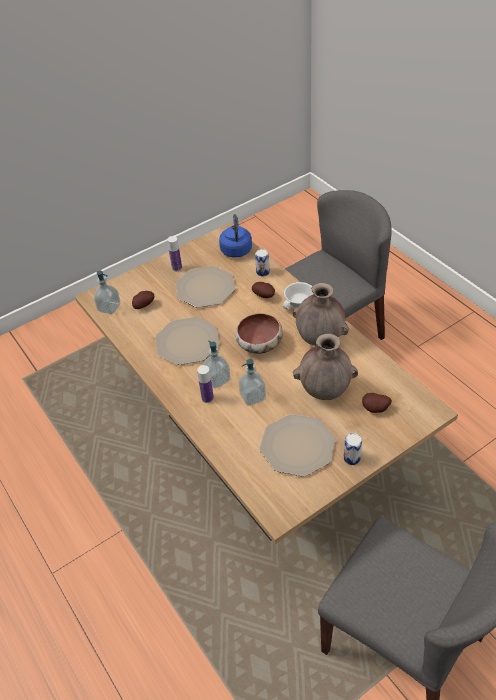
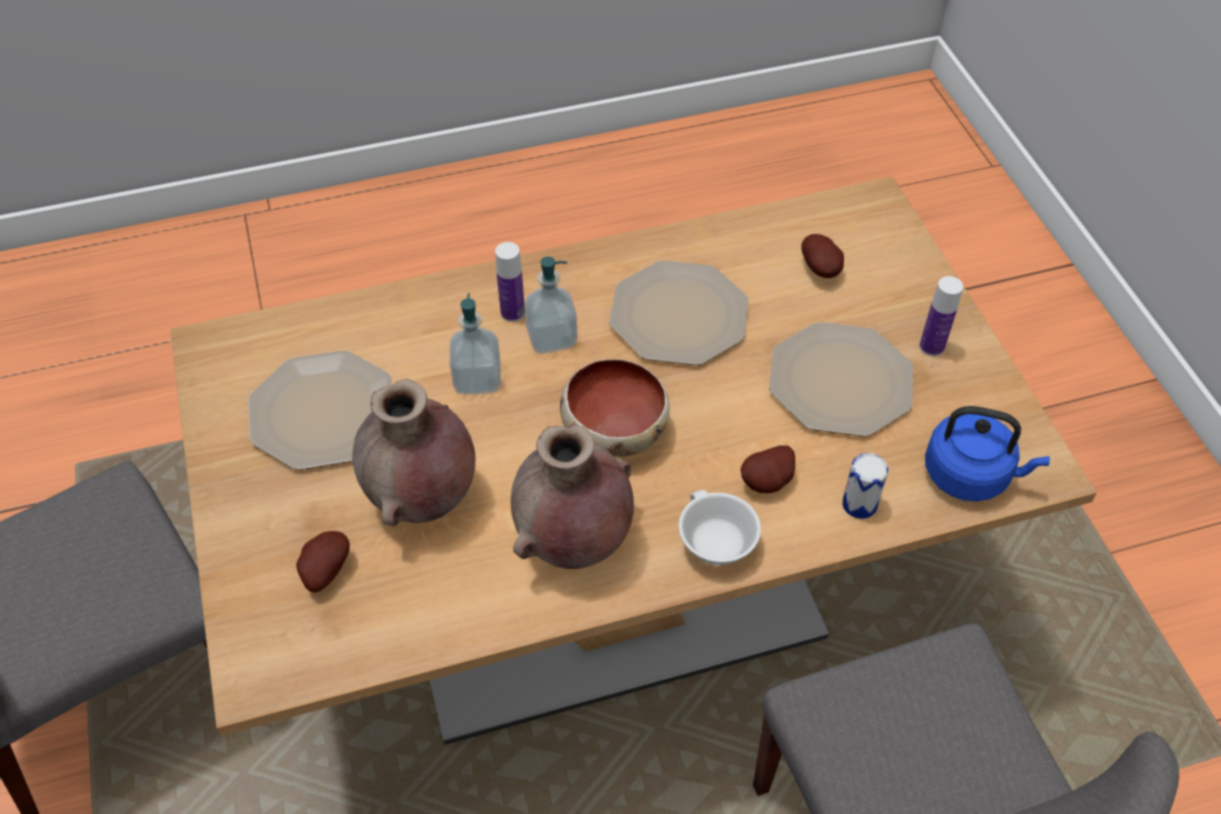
camera: 105 degrees right, 5 degrees up
soap dispenser [94,271,120,314] -> none
can [344,433,362,465] -> none

